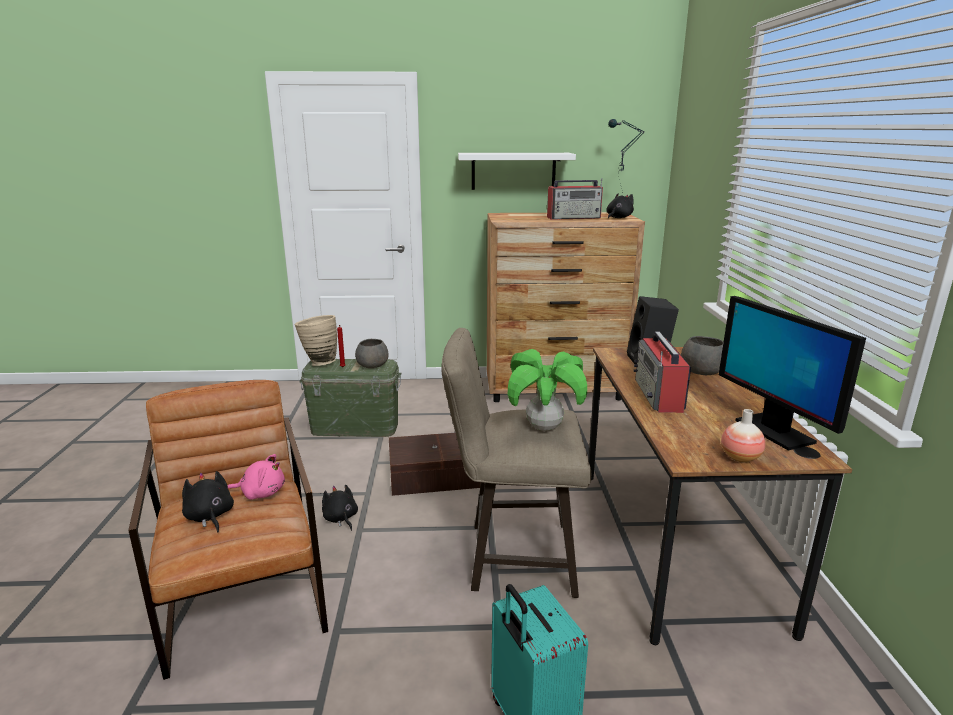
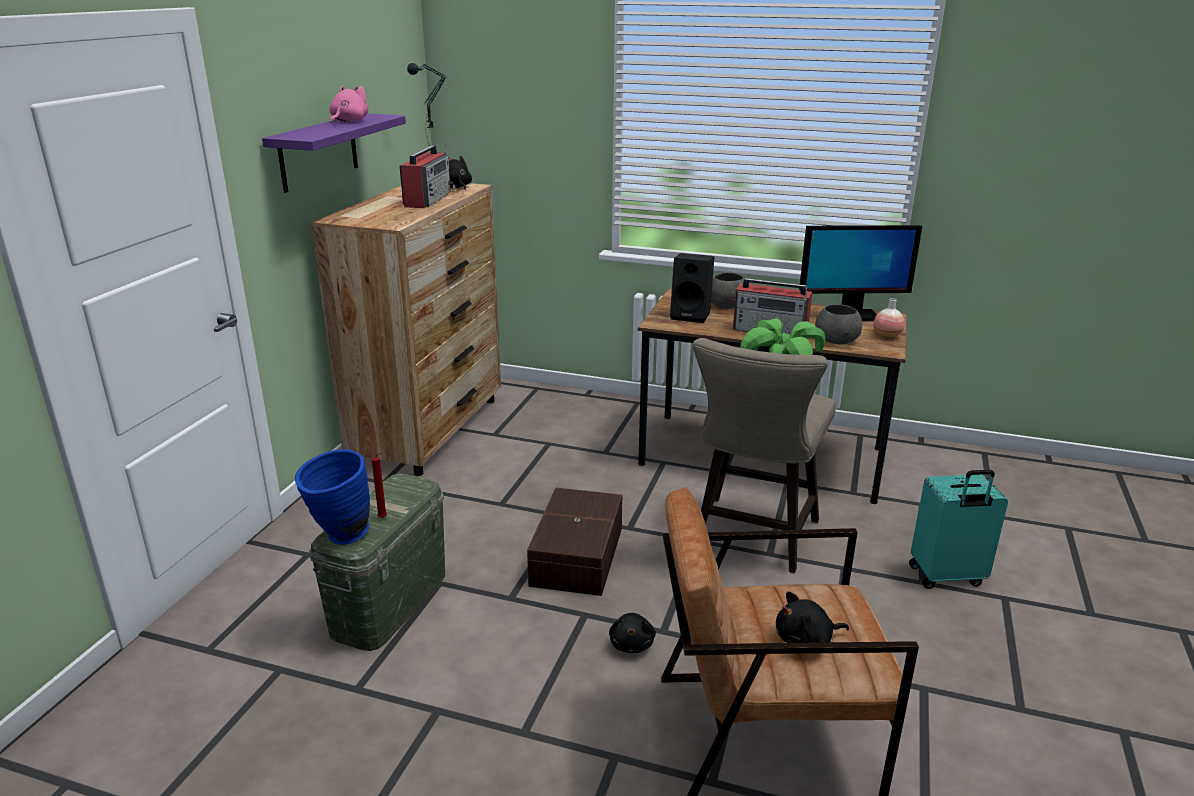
camera: 70 degrees left, 5 degrees up
pink plush toy [227,454,285,500] -> pink plush toy moved to [329,86,369,123]
beige vase [294,315,337,366] -> blue vase [295,449,370,545]
black plush toy [322,484,358,531] -> black plush toy turned 75 degrees counterclockwise [609,613,656,653]
grey bowl [355,339,389,368] -> grey bowl moved to [815,304,862,344]
white shelf [458,153,576,190] -> purple shelf [262,113,406,193]

